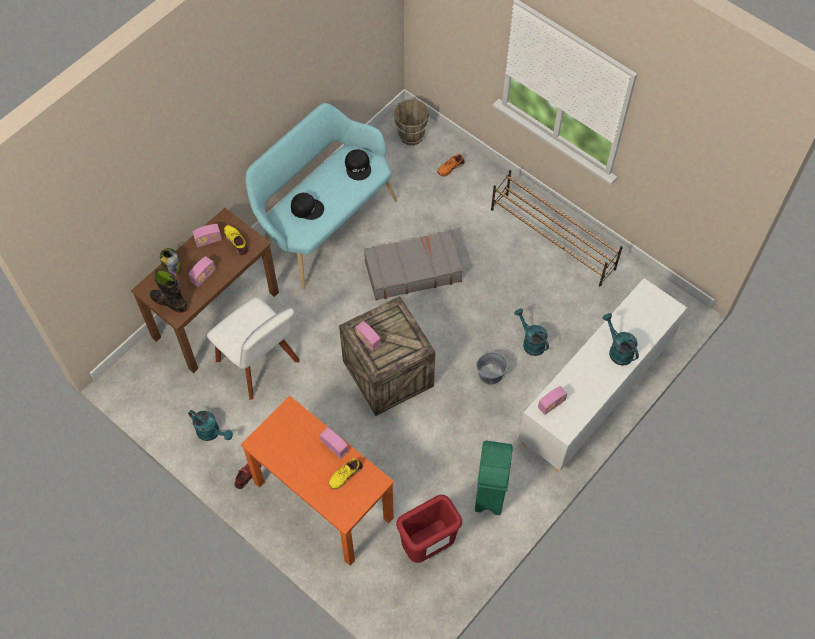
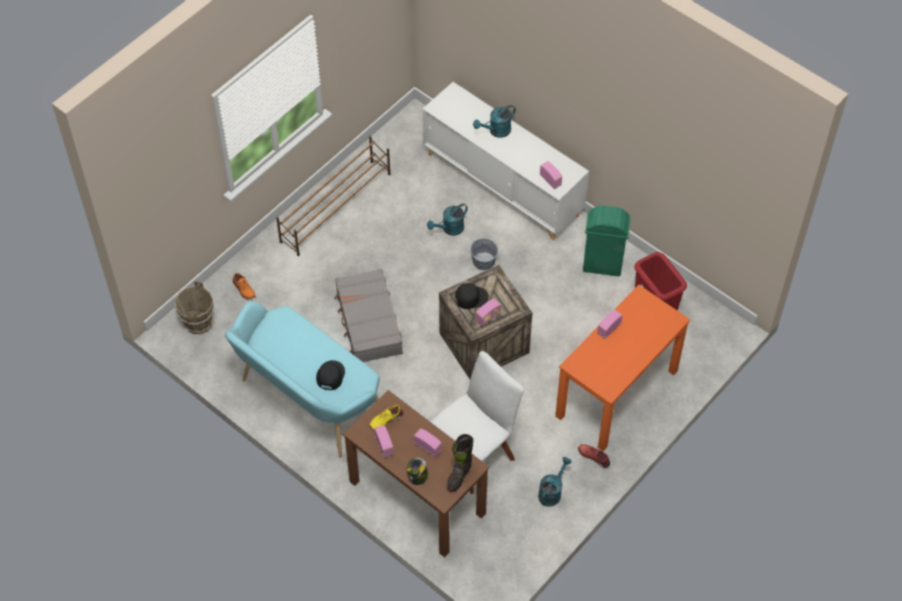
camera: 90 degrees left, 5 degrees down
yellow shoe [328,458,363,489] -> none
black cap [345,149,371,180] -> black cap moved to [455,283,489,309]

